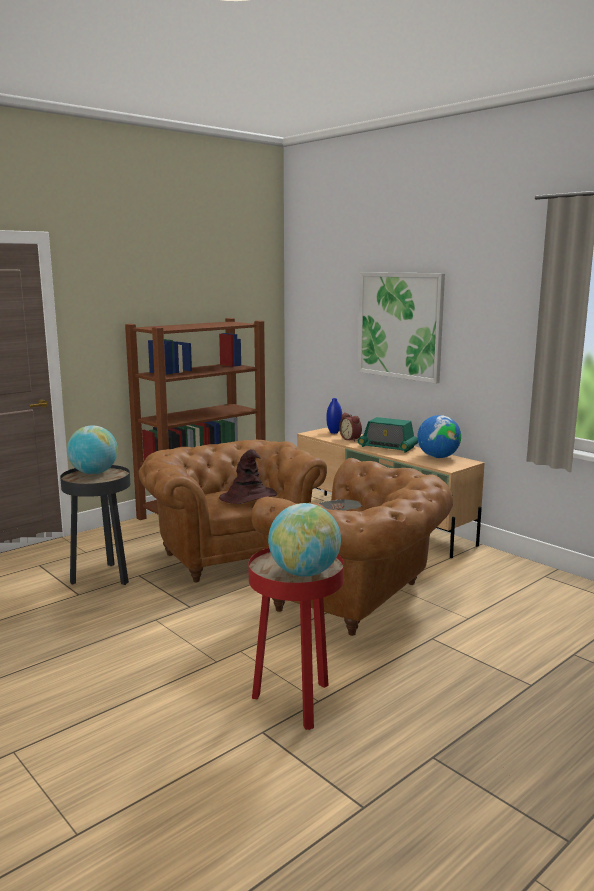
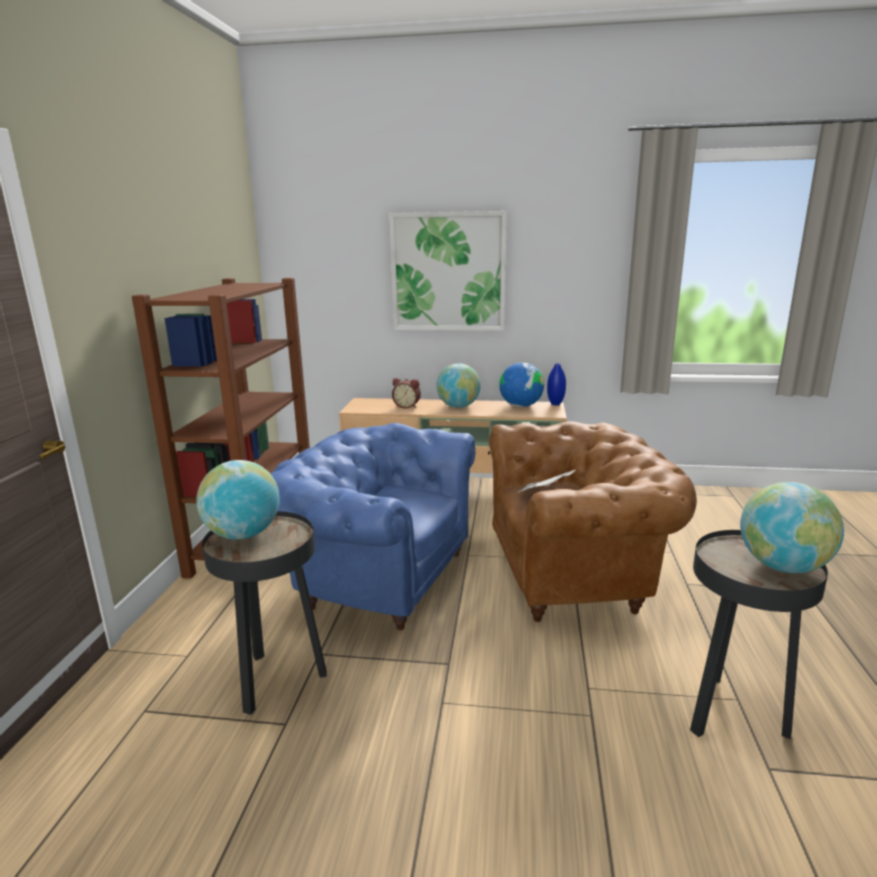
camera: 40 degrees left, 5 degrees up
brown armchair [139,440,327,583] -> blue armchair [271,423,475,630]
brown hat [219,449,277,504] -> none
red side table [248,548,344,730] -> black side table [690,530,828,739]
blue vase [326,398,342,434] -> blue vase moved to [547,363,566,405]
radio [358,417,418,453] -> globe [436,363,481,408]

